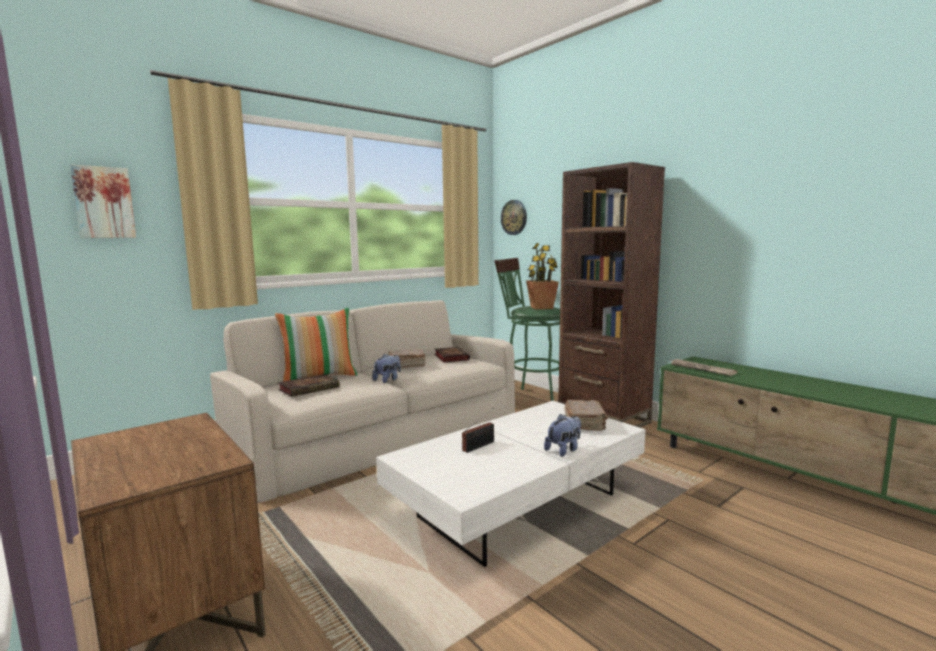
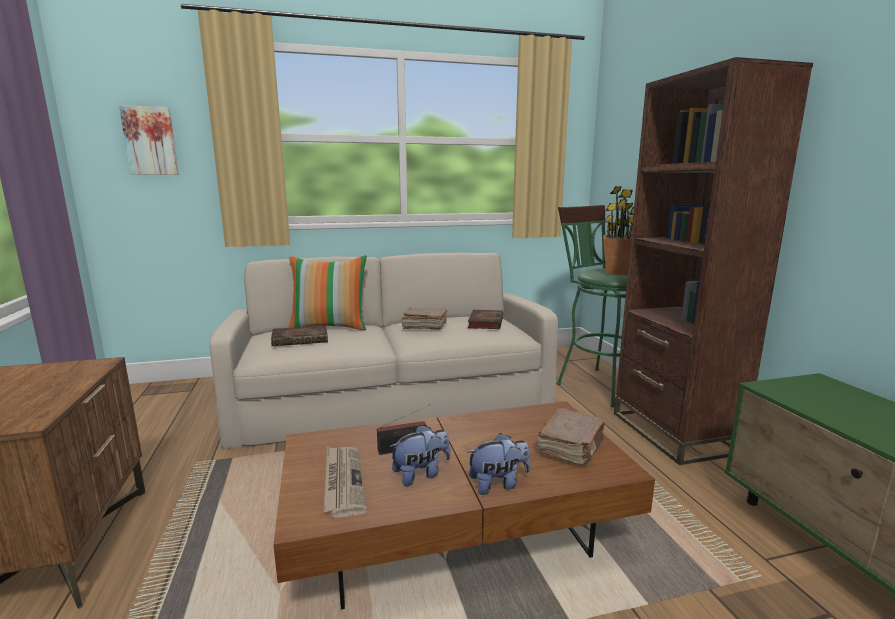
camera: 25 degrees right, 5 degrees up
plush toy [372,354,401,383] -> plush toy moved to [389,425,451,486]
white coffee table [376,401,646,567] -> brown coffee table [273,401,655,610]
wall clock [501,200,527,235] -> none
newspaper [670,359,737,376] -> newspaper moved to [324,447,367,518]

